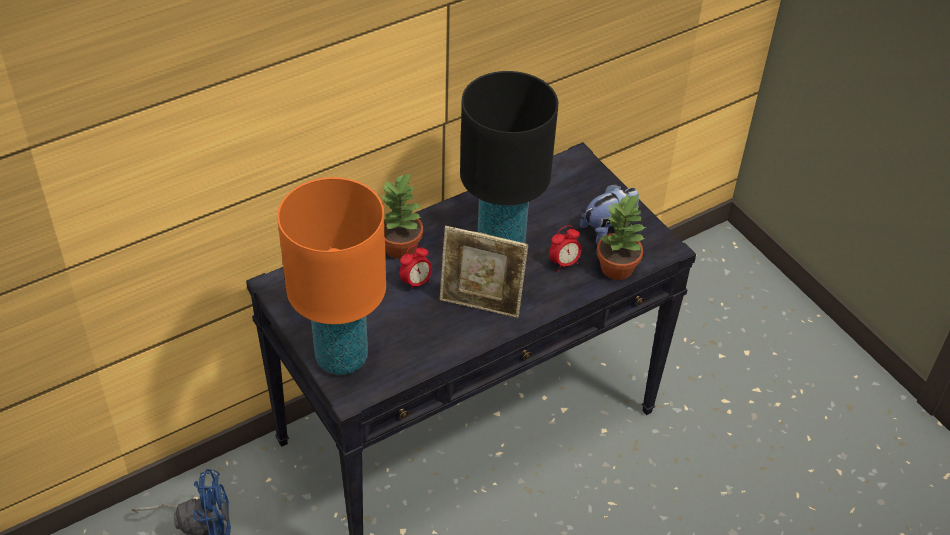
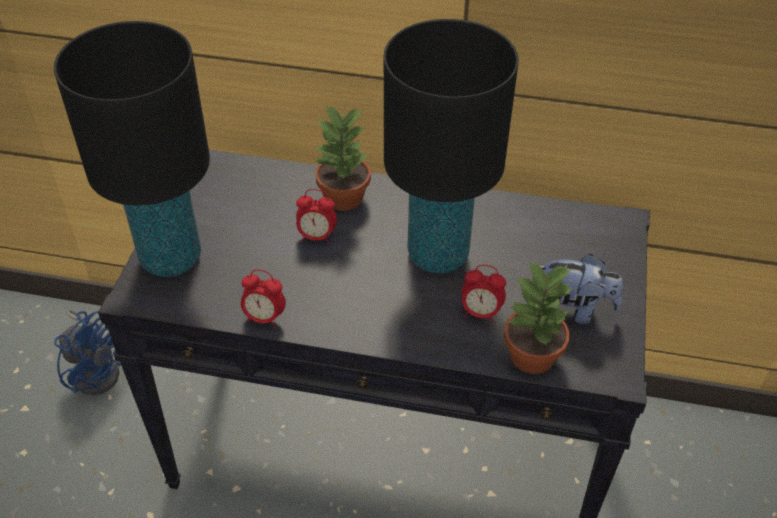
camera: 45 degrees right, 0 degrees up
orange table lamp [277,177,386,375] -> black table lamp [54,21,210,277]
picture frame [440,226,528,318] -> none
none -> alarm clock [241,269,286,329]

